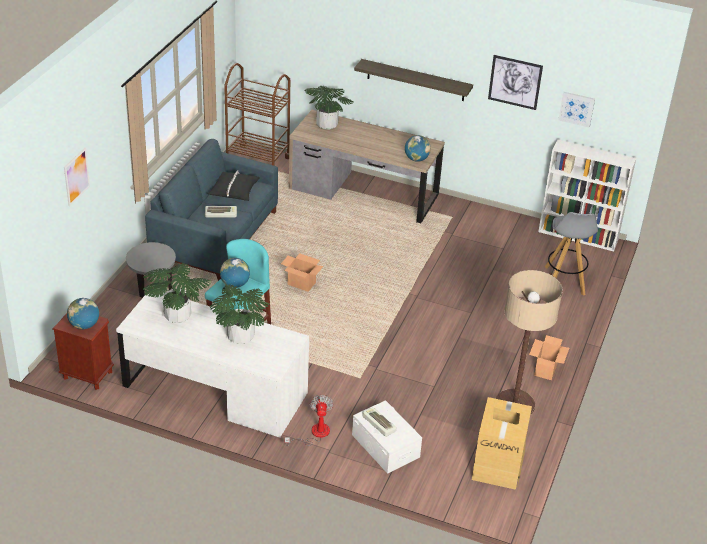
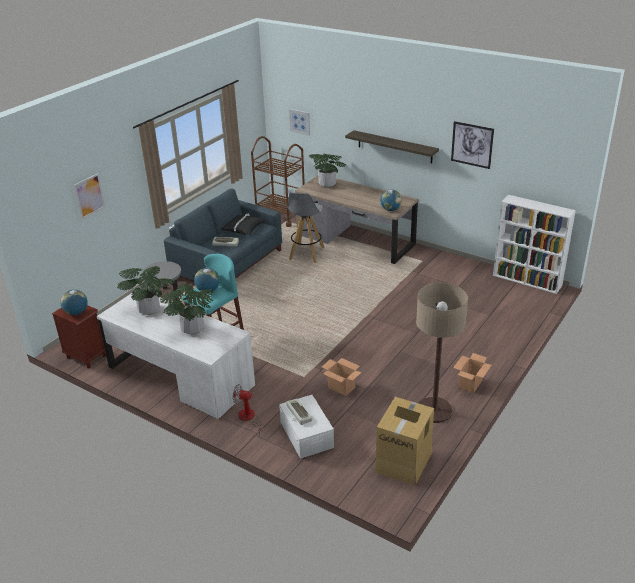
camera: 15 degrees right, 5 degrees down
cardboard box [281,253,324,292] -> cardboard box moved to [322,358,362,396]
fan [285,395,333,446] -> fan turned 90 degrees counterclockwise [233,384,263,437]
grey stool [545,212,598,296] -> grey stool moved to [287,192,325,263]
picture [559,92,595,127] -> picture moved to [289,109,310,136]

